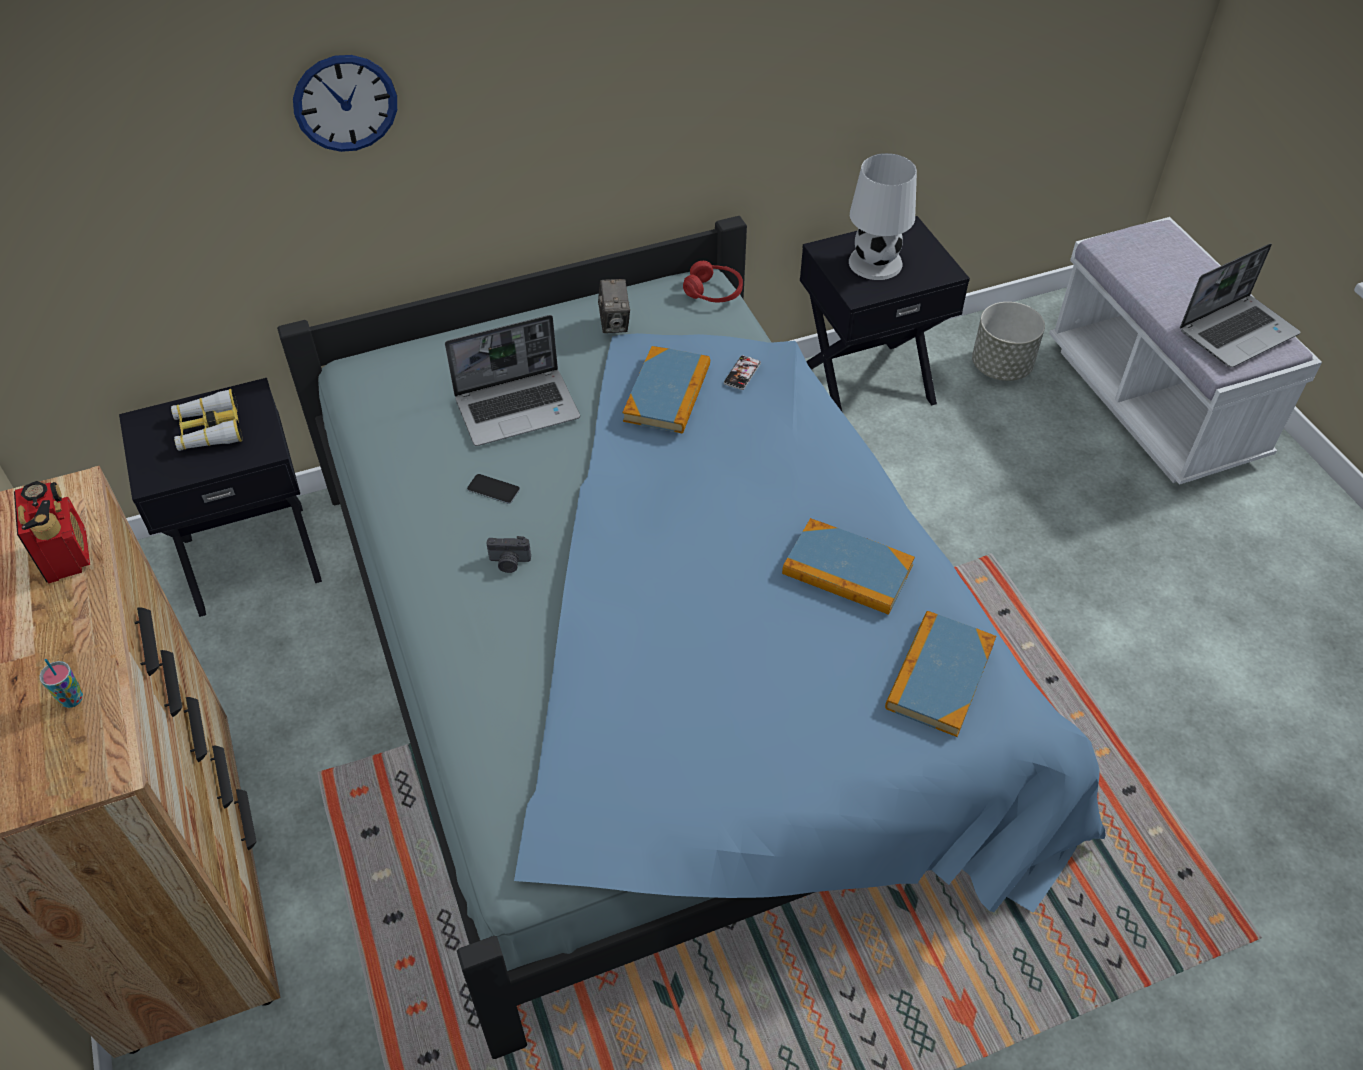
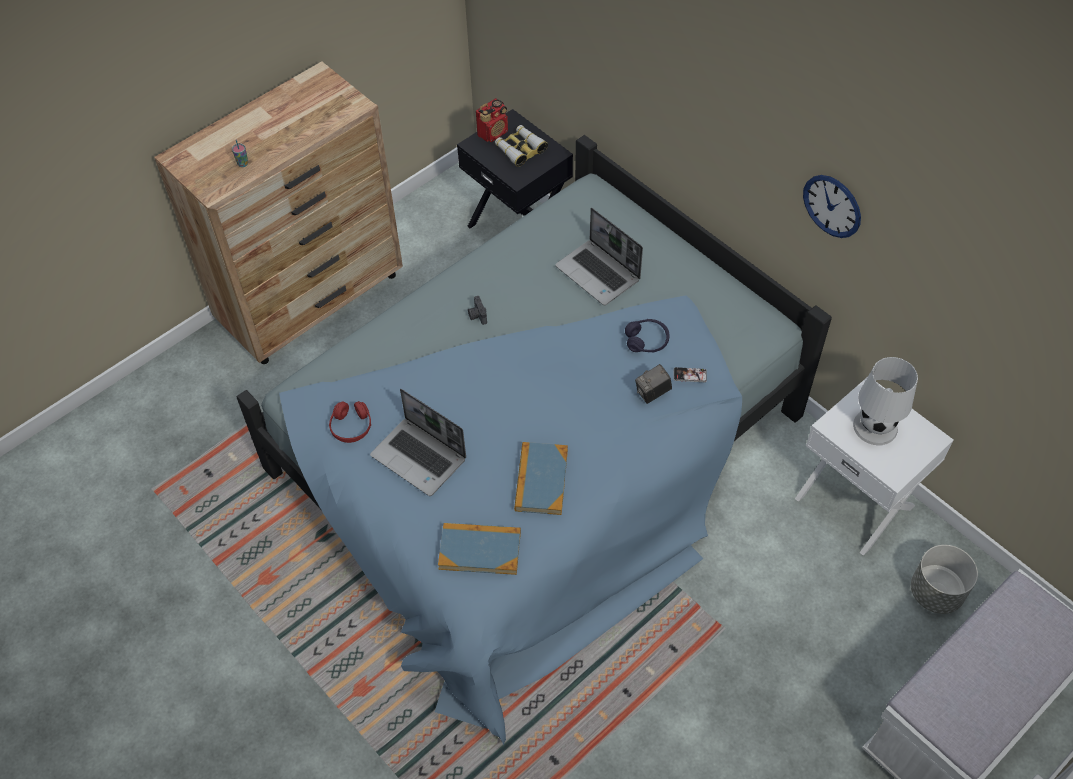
camera: 70 degrees right, 5 degrees up
radio [14,481,90,584] -> radio moved to [476,98,508,142]
wall clock [293,55,397,152] -> wall clock moved to [803,175,861,238]
phone [467,474,520,504] -> none
camera [598,279,630,333] -> camera moved to [635,364,672,404]
book [623,346,710,433] -> purple headphones [625,319,669,352]
red headphones [683,261,743,302] -> red headphones moved to [329,401,371,443]
black nightstand [800,216,970,411] -> white nightstand [795,378,954,556]
laptop [1180,243,1300,368] -> laptop moved to [370,389,466,496]

